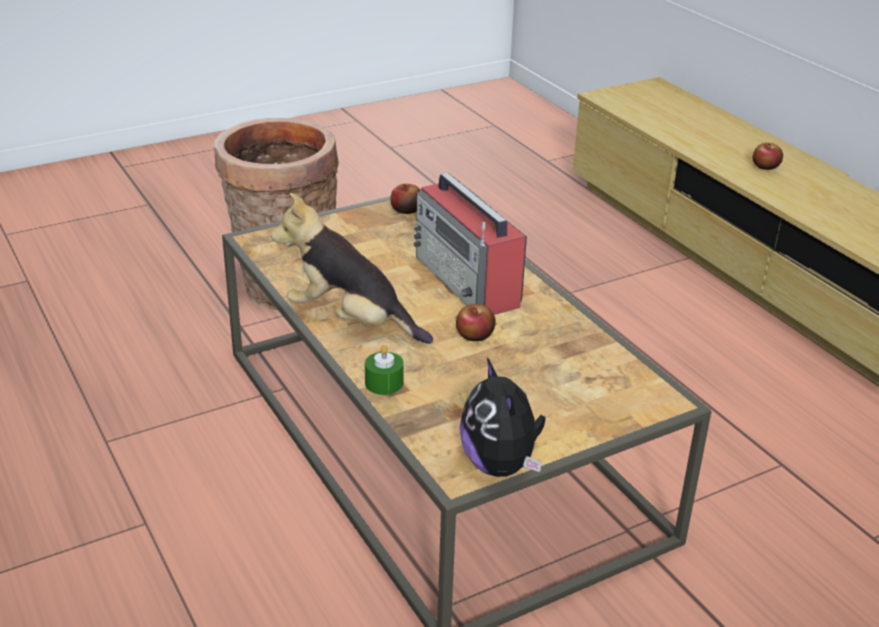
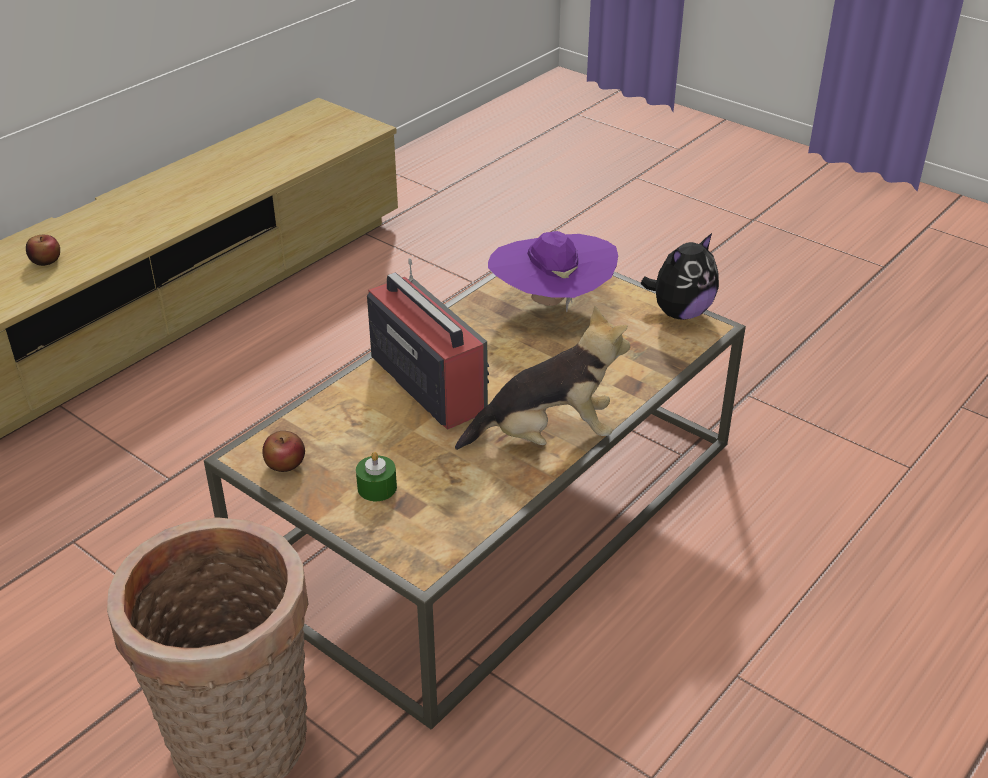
camera: 110 degrees left, 5 degrees up
plush toy [271,193,433,344] -> plush toy turned 105 degrees counterclockwise [455,306,630,450]
green candle [365,345,404,395] -> green candle moved to [356,452,397,501]
radio [414,173,527,315] -> radio turned 75 degrees counterclockwise [367,258,490,430]
apple [456,304,496,341] -> none
none -> purple hat [488,231,618,312]

